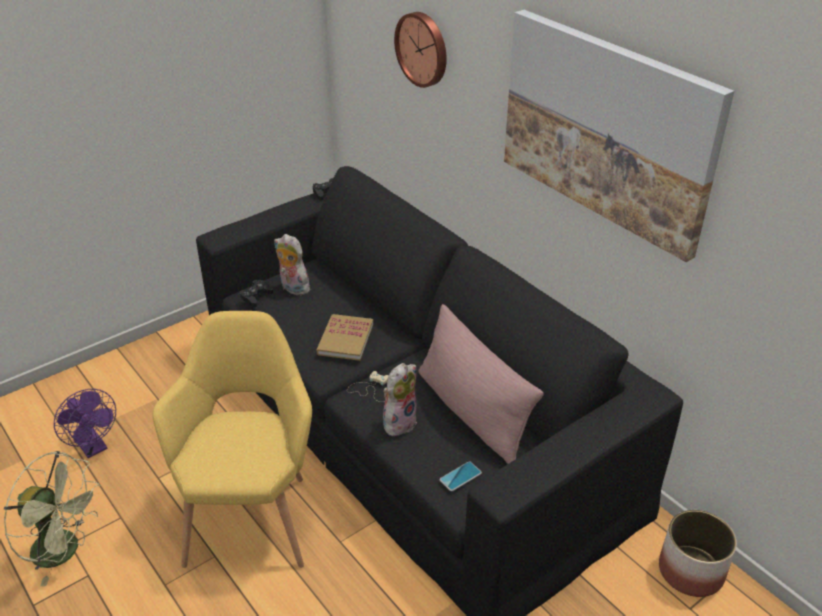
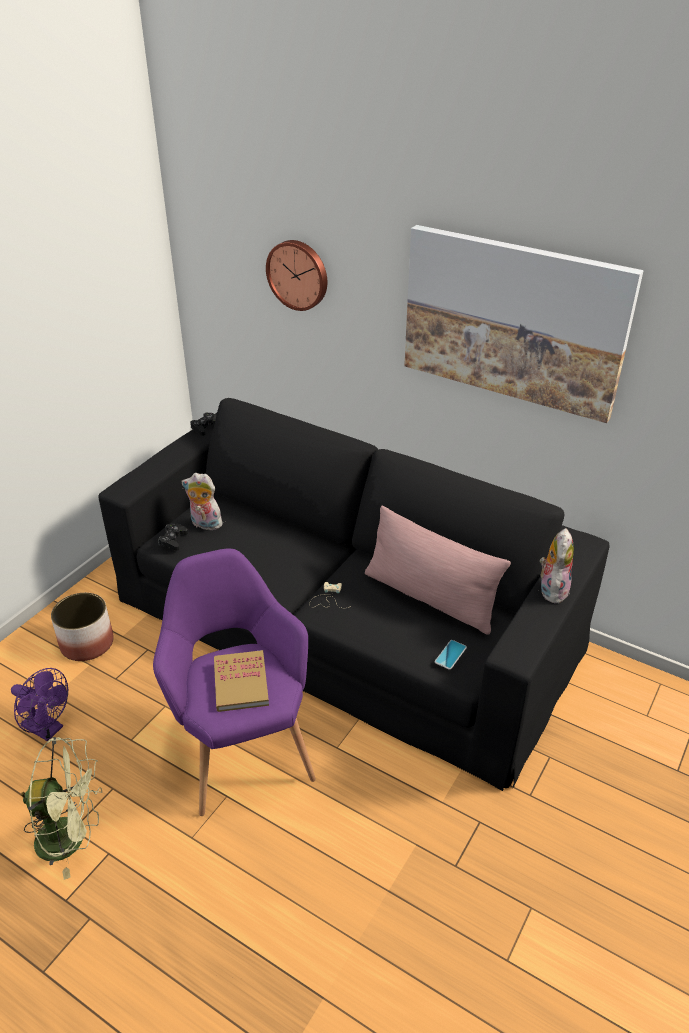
camera: 20 degrees left, 0 degrees up
yellow armchair [152,311,312,568] -> purple armchair [153,549,316,816]
book [316,314,373,361] -> book moved to [214,650,269,712]
plush toy [383,363,417,439] -> plush toy moved to [540,528,574,603]
planter [659,510,737,597] -> planter moved to [51,593,114,661]

